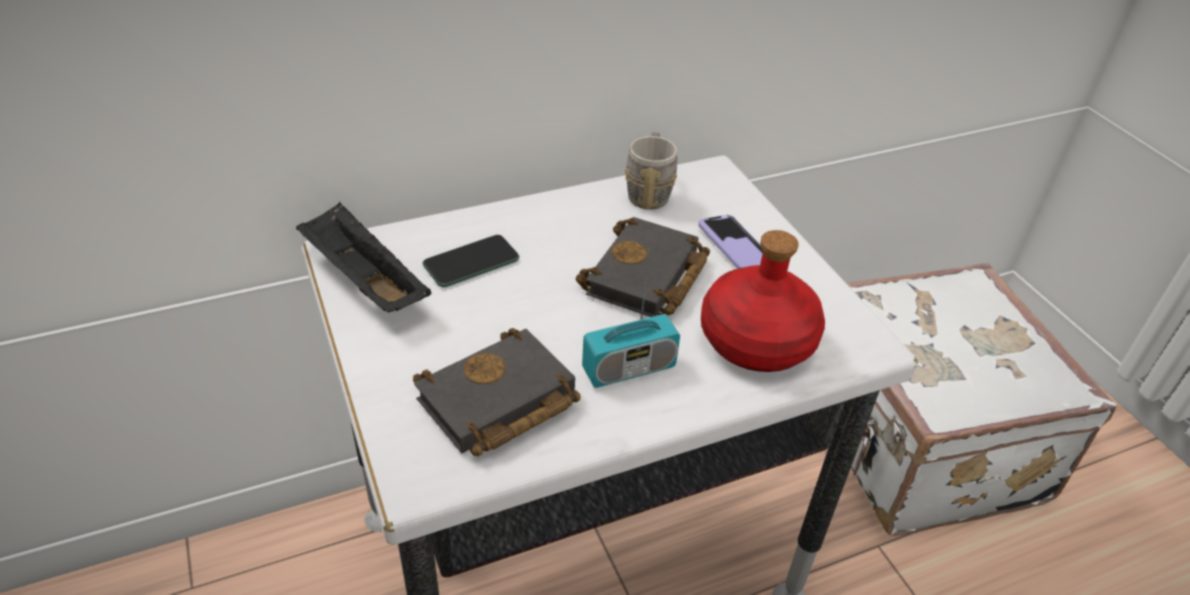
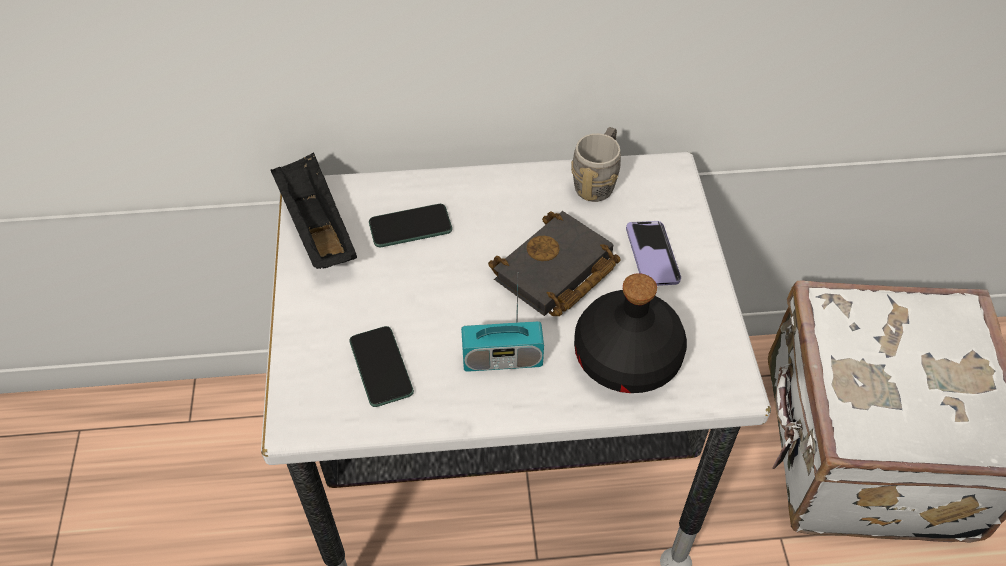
camera: 20 degrees right, 10 degrees up
black book [413,328,581,456] -> phone [349,326,414,407]
red bottle [701,230,825,372] -> black bottle [574,273,687,393]

